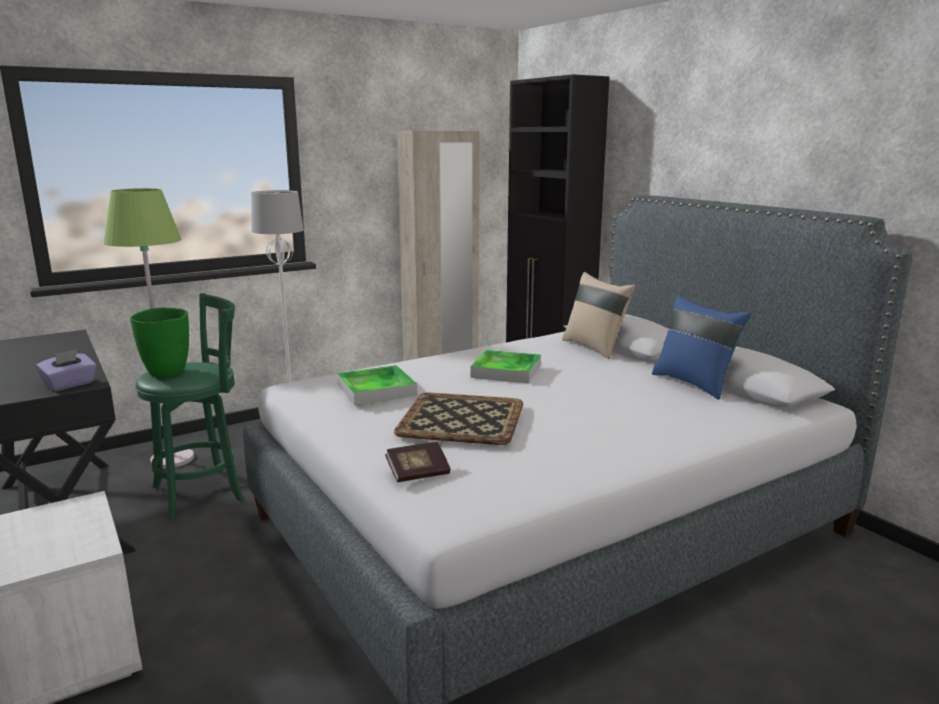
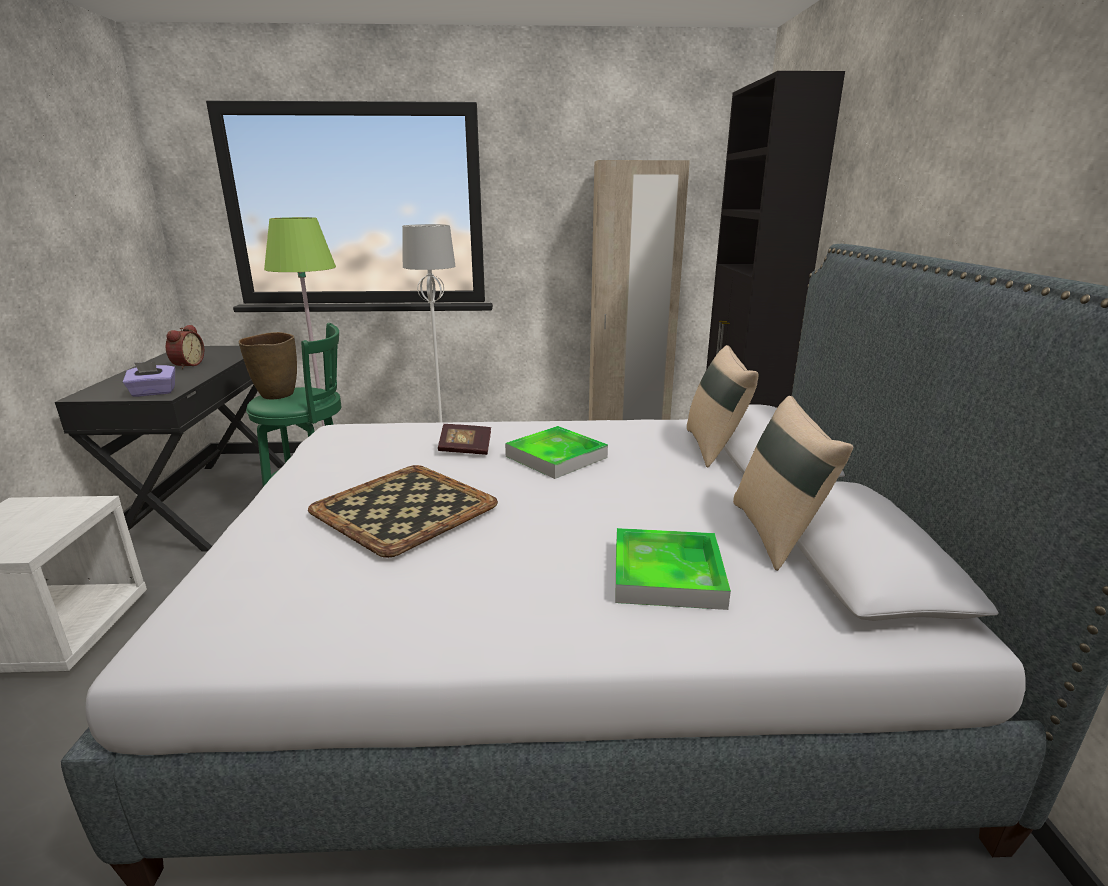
camera: 30 degrees right, 5 degrees up
green vase [130,308,189,378] -> brown vase [239,332,297,399]
tray [337,365,417,405] -> tray moved to [615,528,731,610]
book [385,442,451,482] -> book moved to [438,424,491,455]
blue pillow [652,295,751,400] -> beige pillow [733,396,853,571]
none -> alarm clock [166,325,204,369]

